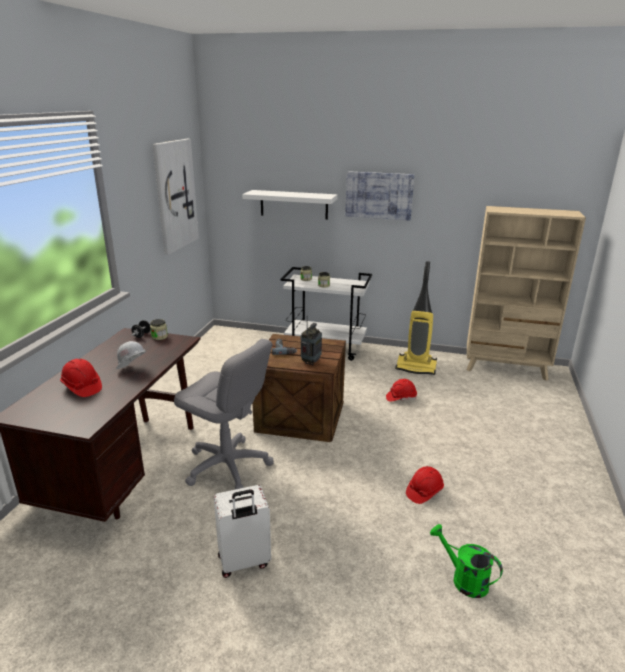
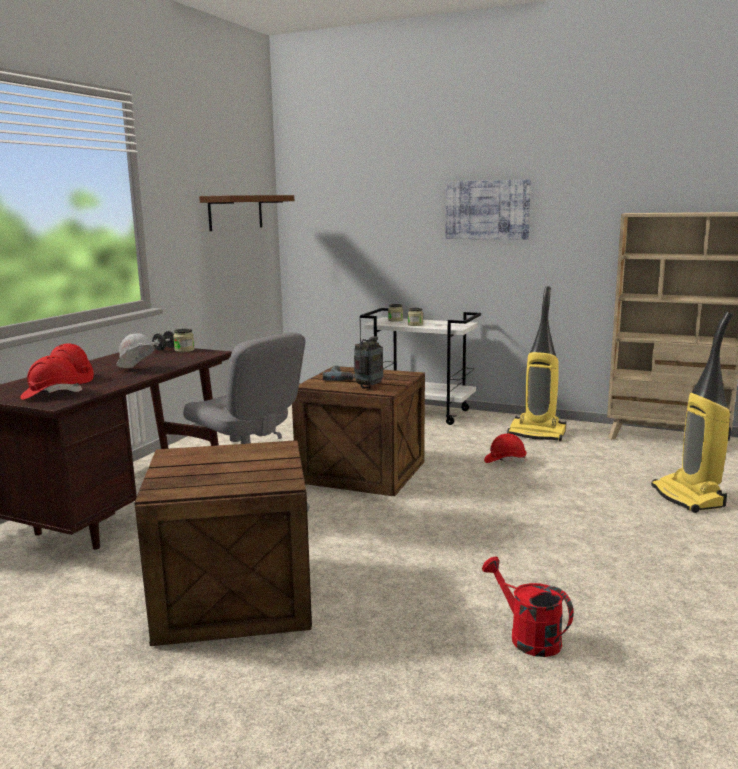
camera: 10 degrees right, 10 degrees down
picture [153,139,199,255] -> brown shelf [199,195,294,231]
white suitcase [214,485,271,578] -> crate [135,440,312,646]
white shelf [242,190,338,220] -> none
red hard hat [406,466,444,504] -> red hard hat moved to [20,355,83,400]
green watering can [430,524,503,598] -> red watering can [482,557,574,657]
none -> vacuum cleaner [651,312,733,513]

